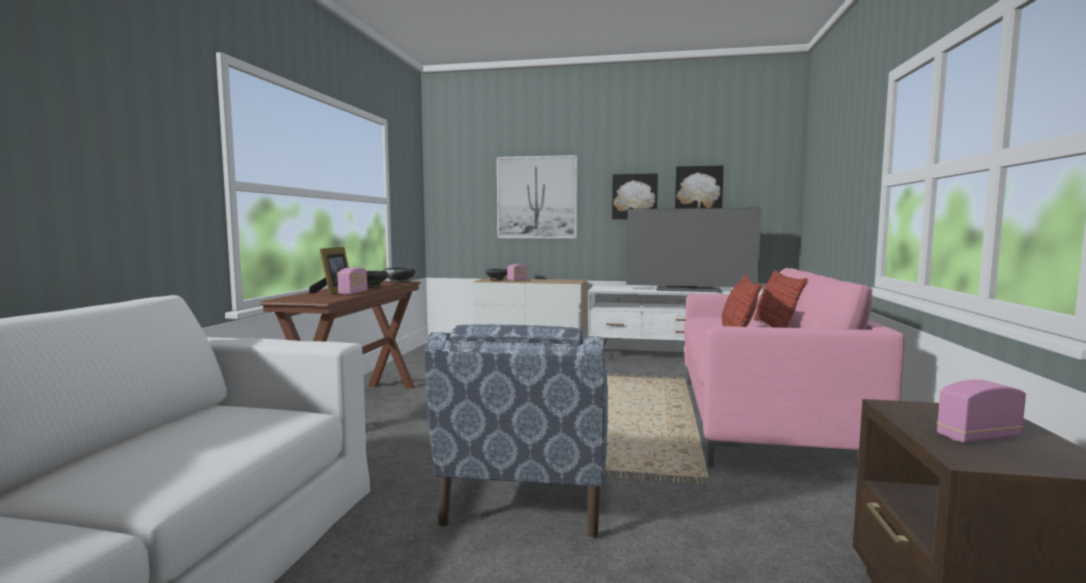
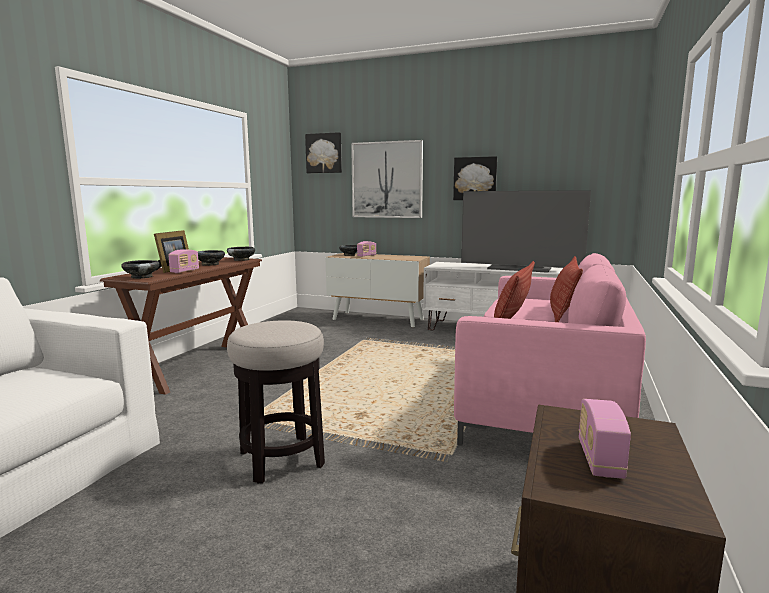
camera: 10 degrees right, 5 degrees up
blue armchair [424,324,608,538] -> stool [227,320,325,484]
picture [675,166,724,208] -> picture moved to [305,132,342,173]
radio [937,380,1026,443] -> radio turned 75 degrees counterclockwise [579,399,631,479]
none -> black bowl [121,260,160,279]

